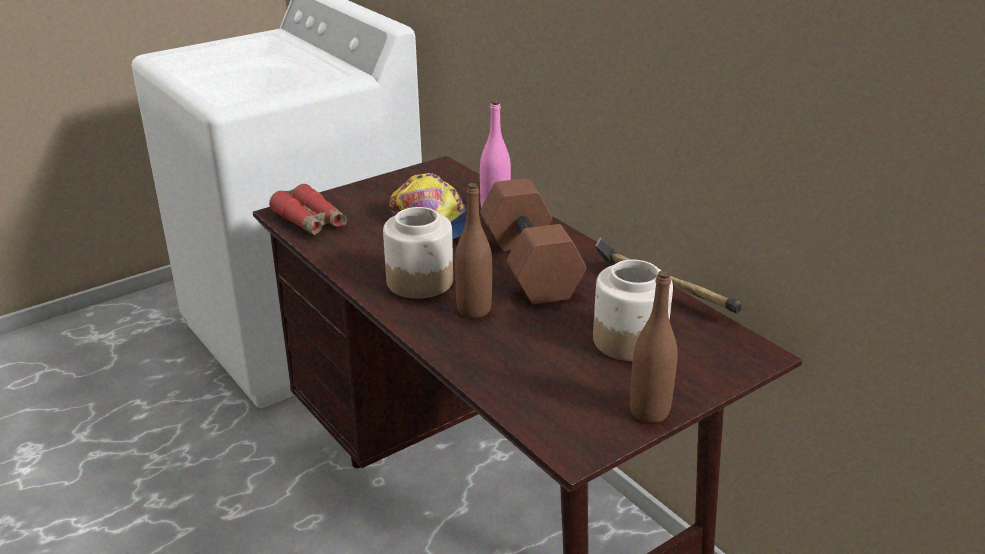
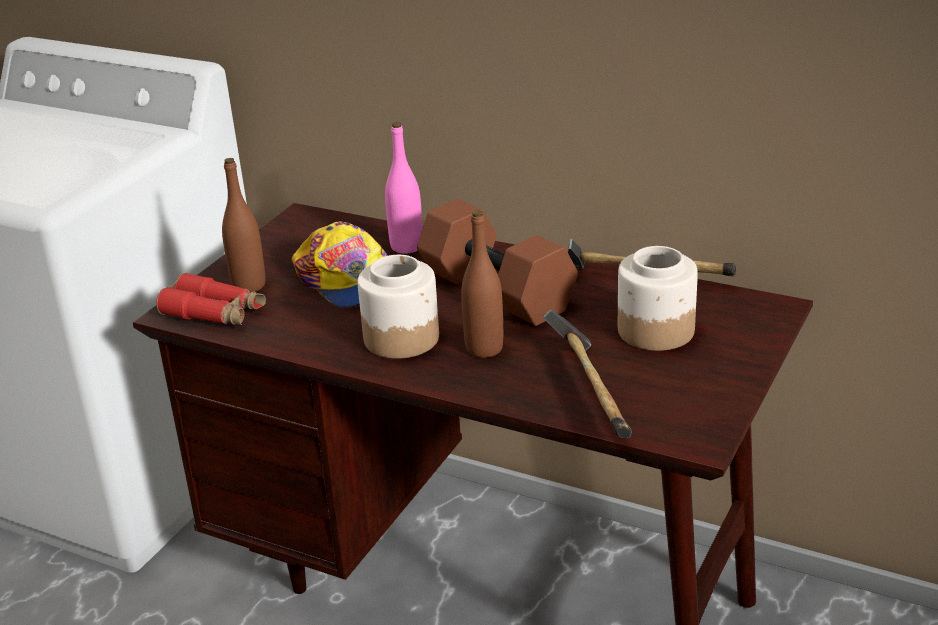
camera: 25 degrees left, 0 degrees up
brown bottle [630,270,678,423] -> brown bottle moved to [222,158,265,293]
none -> hammer [542,309,632,439]

